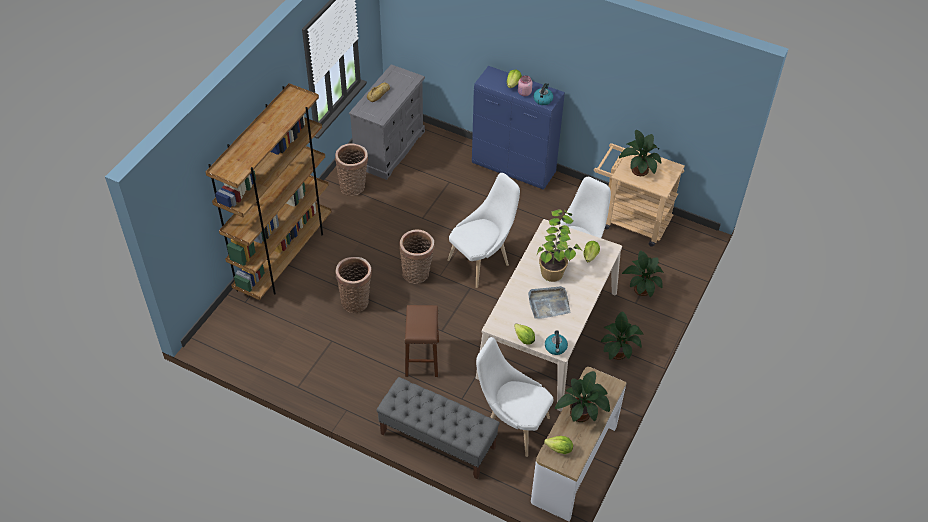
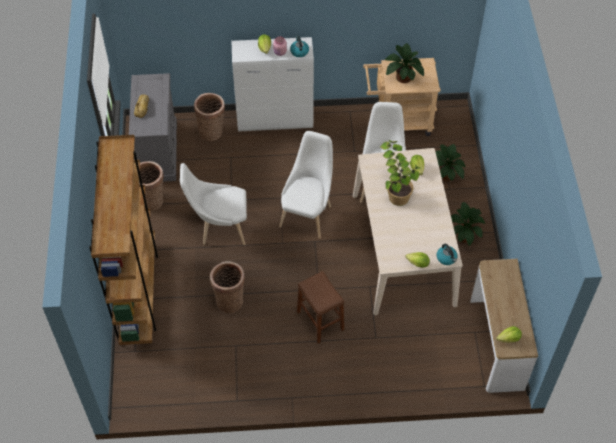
camera: 30 degrees left, 5 degrees up
grey bench [376,377,500,479] -> none
basket [399,230,435,284] -> basket moved to [194,93,225,141]
blue cabinet [472,66,565,190] -> white cabinet [231,37,314,131]
white chair [476,337,554,457] -> white chair moved to [180,163,247,245]
grey tray [528,286,571,319] -> none
potted plant [555,371,610,422] -> none

